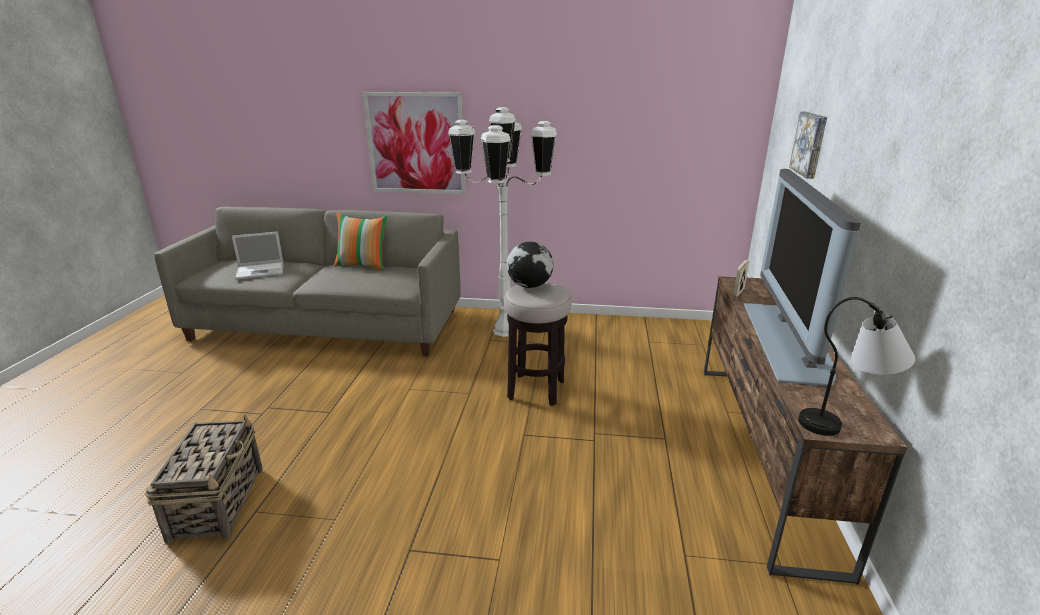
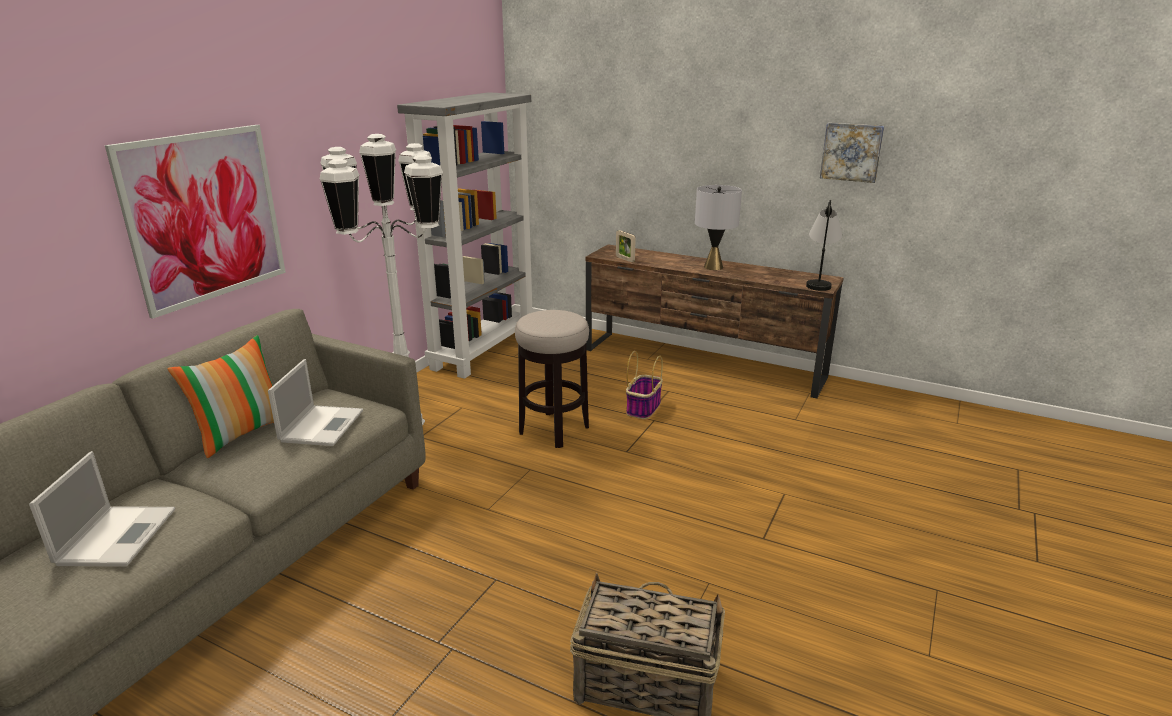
camera: 70 degrees left, 0 degrees up
globe [506,242,554,288] -> none
television [744,169,861,387] -> grey table lamp [695,185,742,270]
picture [789,111,827,179] -> picture moved to [820,123,884,183]
none -> laptop [268,359,363,446]
none -> grey bookcase [397,92,533,379]
none -> basket [626,351,663,419]

